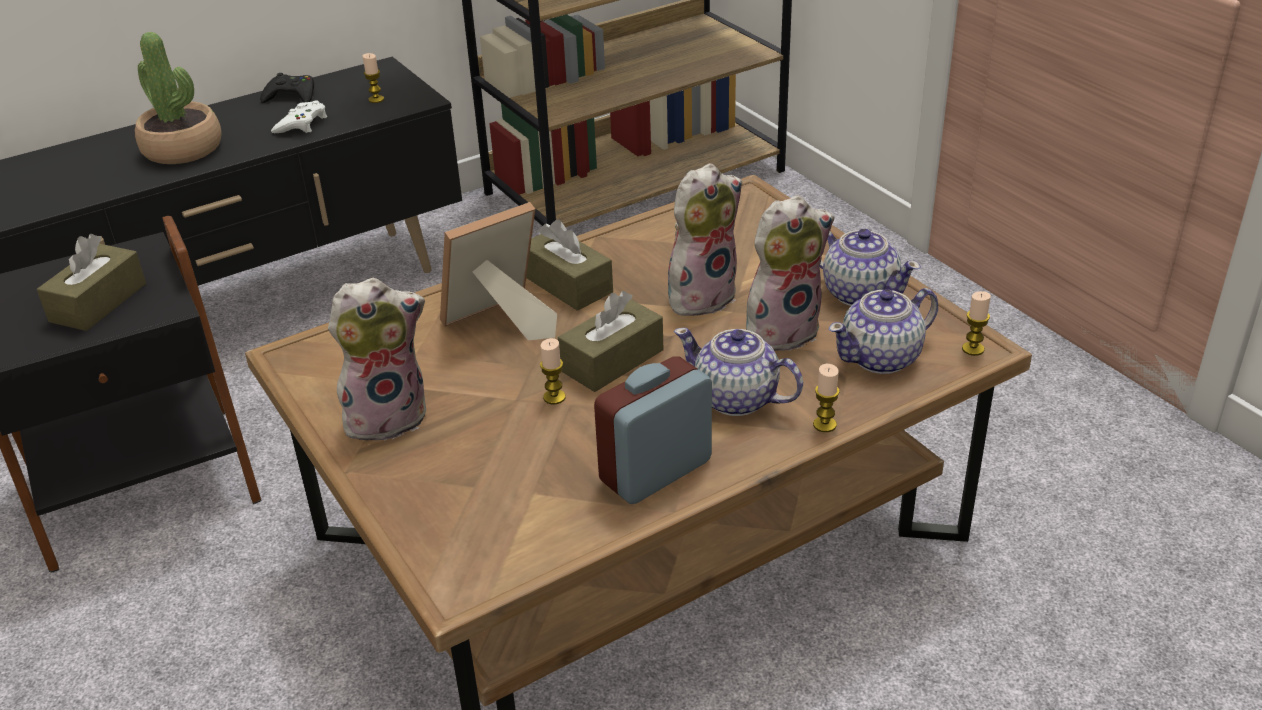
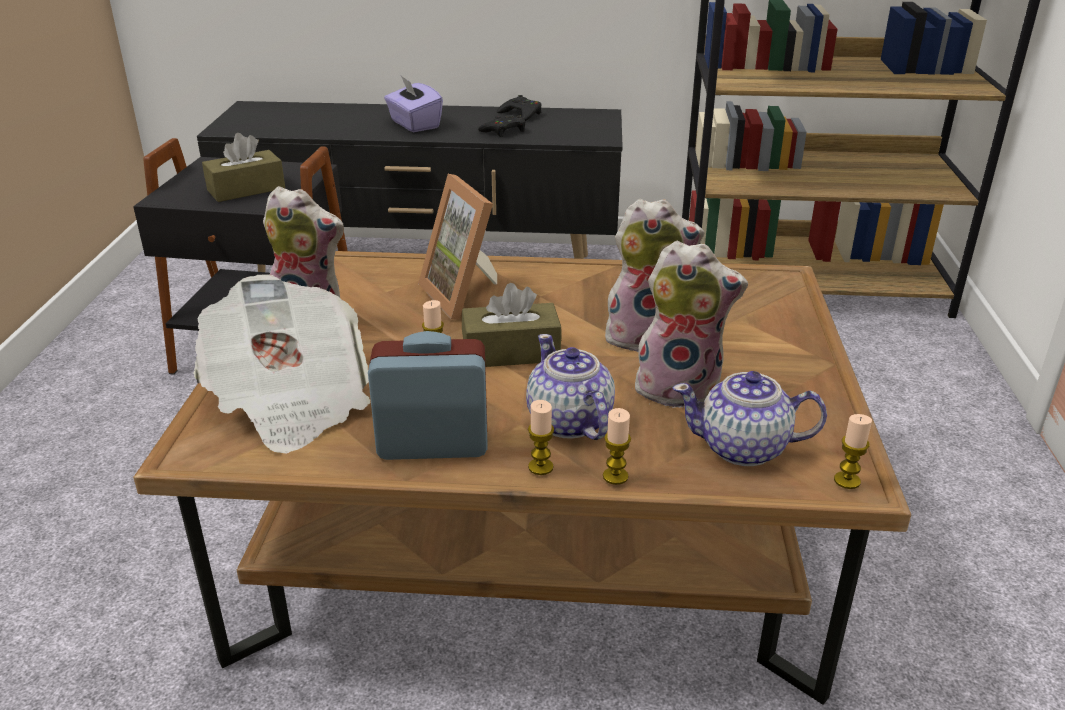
camera: 35 degrees right, 5 degrees down
potted plant [135,32,222,164] -> purple tissue box [384,76,443,132]
white game controller [271,100,327,133] -> black game controller [478,115,526,137]
candle [363,53,384,103] -> candle moved to [528,400,554,475]
picture frame [440,202,557,341] -> picture frame turned 120 degrees counterclockwise [418,174,497,320]
brown tissue box [526,219,613,311] -> none
teapot [820,229,921,306] -> none
none -> newspaper [193,274,370,454]

